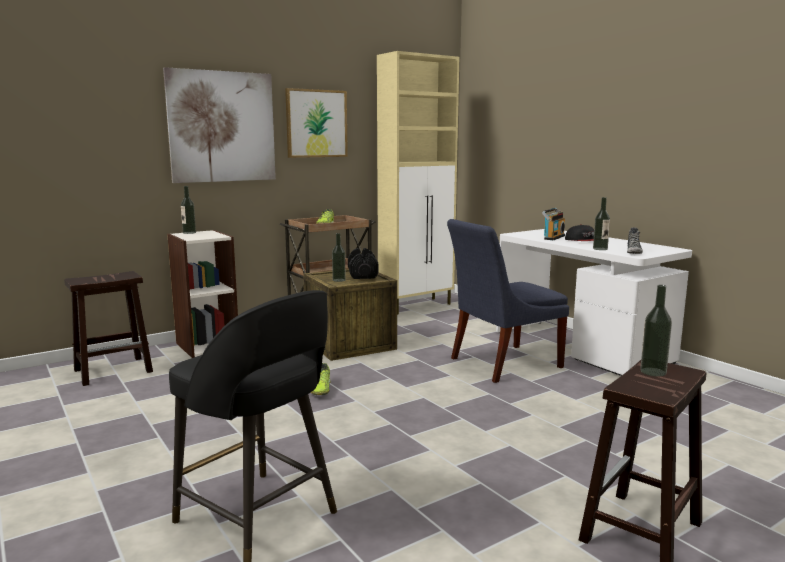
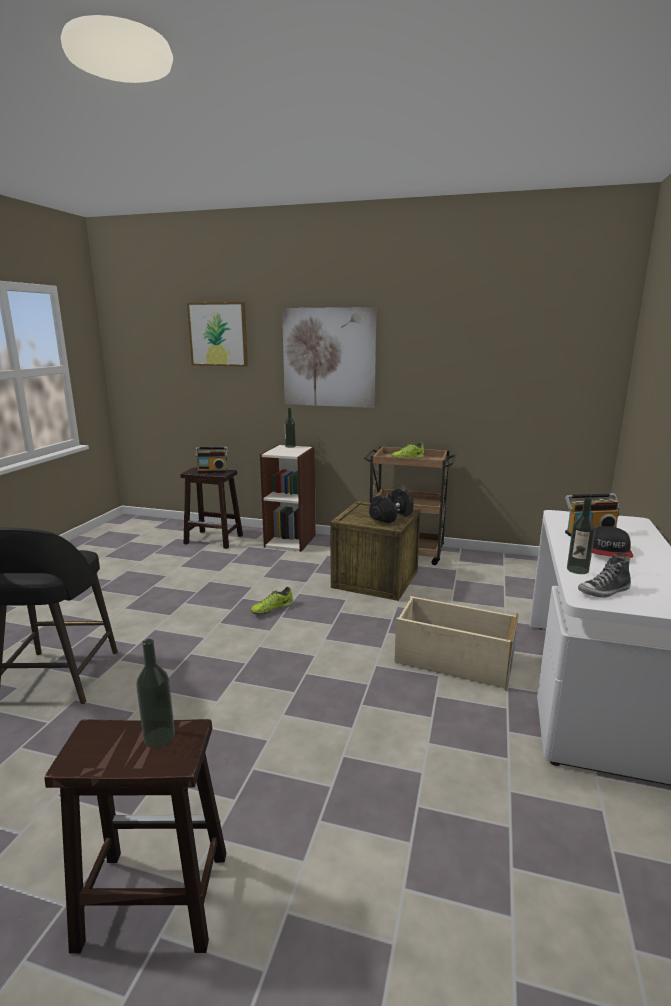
camera: 50 degrees right, 5 degrees up
picture [285,88,348,158] -> picture moved to [187,302,248,367]
bottle [332,233,346,282] -> none
beige cabinet [377,51,459,314] -> none
blue chair [447,219,569,383] -> beige storage box [394,596,519,691]
none -> radio [195,447,228,473]

